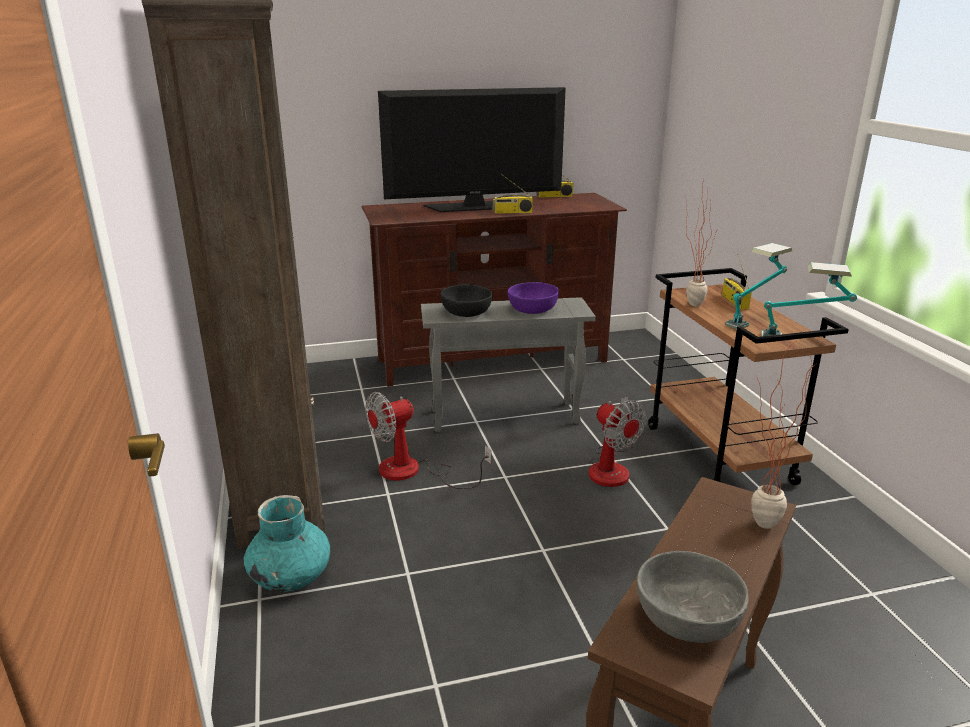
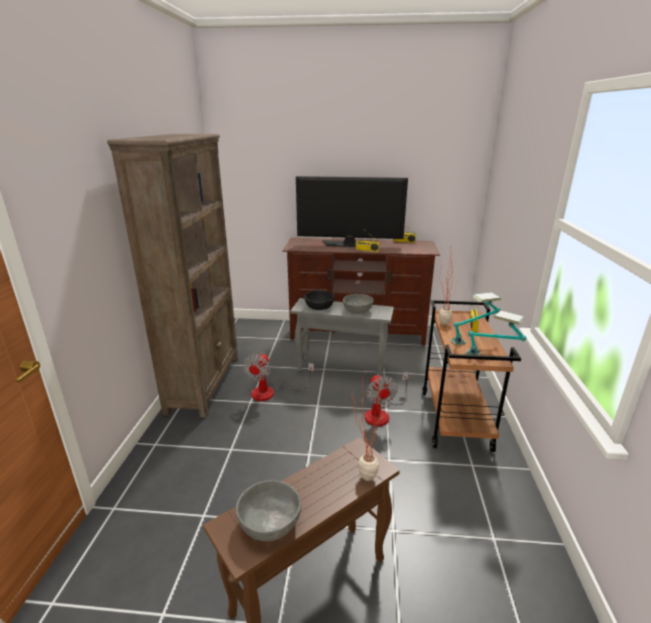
camera: 20 degrees right, 0 degrees up
turquoise vase [244,495,330,592] -> none
fan [365,392,491,489] -> fan turned 60 degrees counterclockwise [243,353,314,401]
purple bowl [508,282,559,314] -> grey bowl [343,294,373,314]

